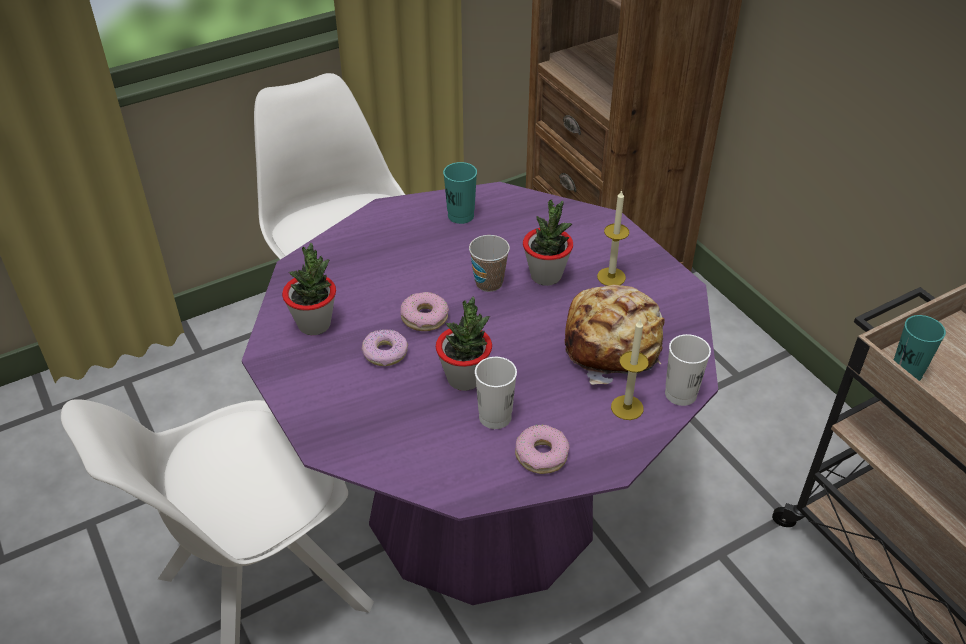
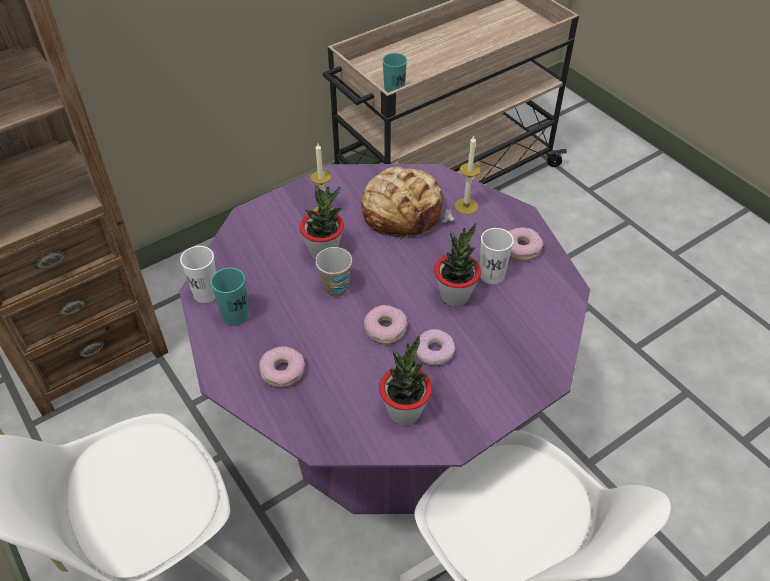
camera: 95 degrees left, 5 degrees up
white cup [665,334,711,406] -> white cup moved to [180,246,216,303]
none -> donut [259,346,305,387]

